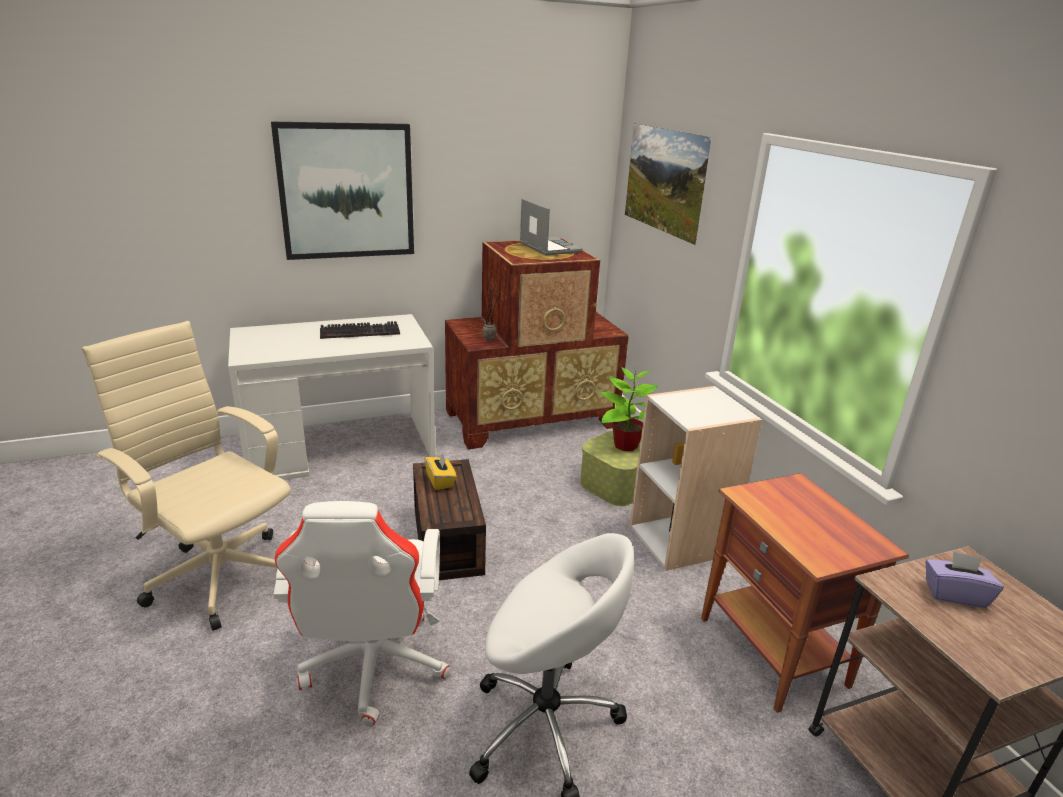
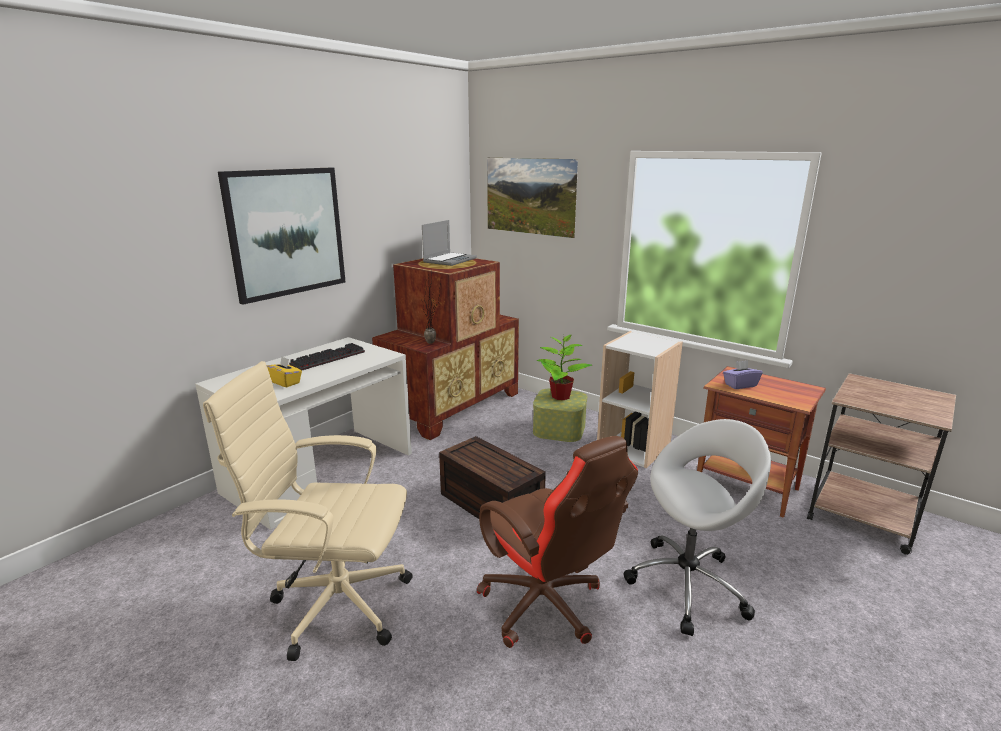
camera: 30 degrees left, 5 degrees down
white office chair [274,501,451,727] -> brown office chair [477,436,638,648]
yellow tissue box [424,452,456,490] -> yellow tissue box moved to [266,356,302,387]
laptop [520,199,583,256] -> laptop turned 90 degrees clockwise [422,220,477,266]
purple tissue box [925,551,1004,608] -> purple tissue box moved to [723,360,763,389]

